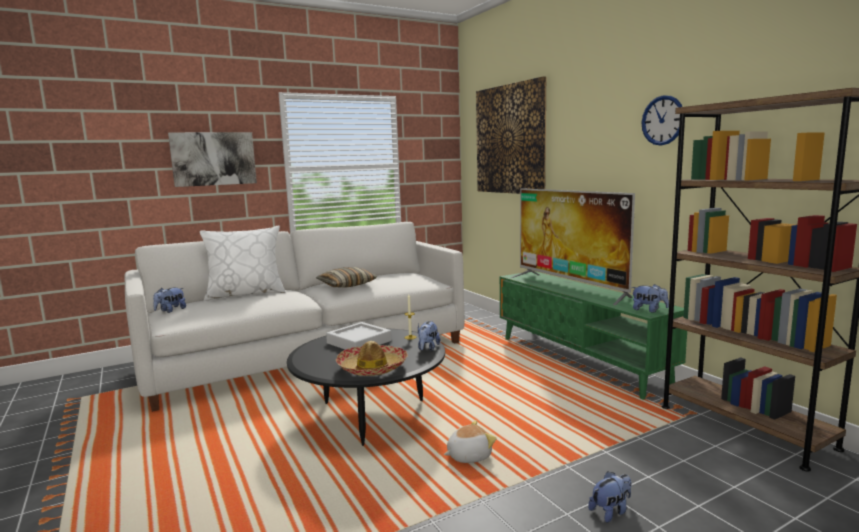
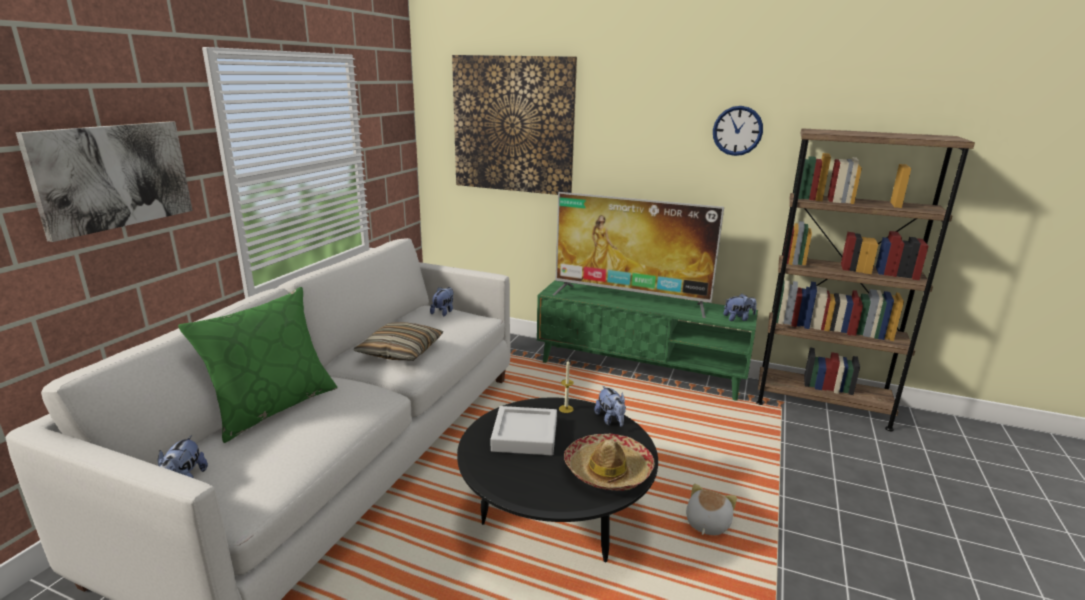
camera: 40 degrees left, 10 degrees up
white pillow [200,226,286,301] -> green pillow [178,287,337,443]
plush toy [588,471,632,523] -> plush toy moved to [430,287,454,316]

